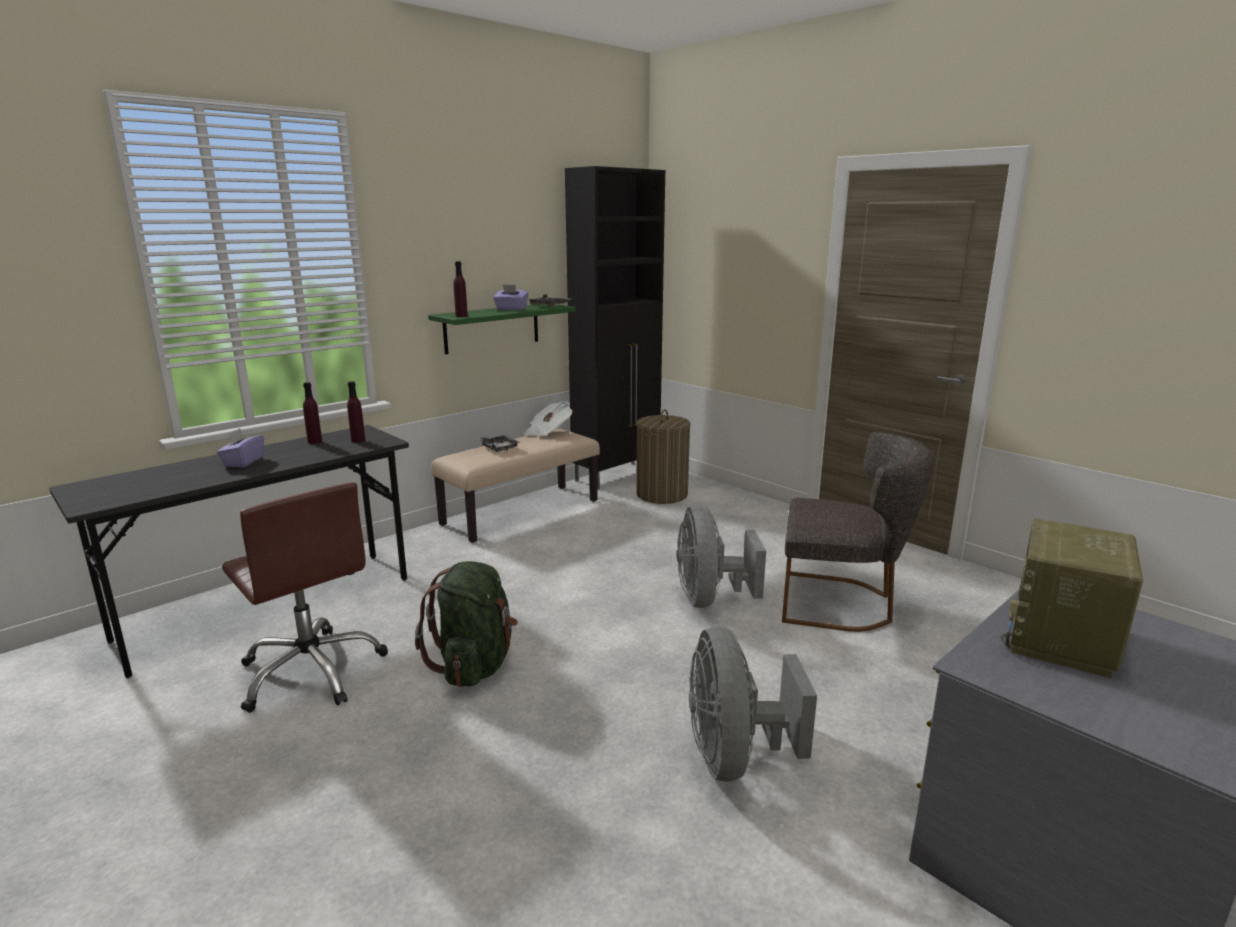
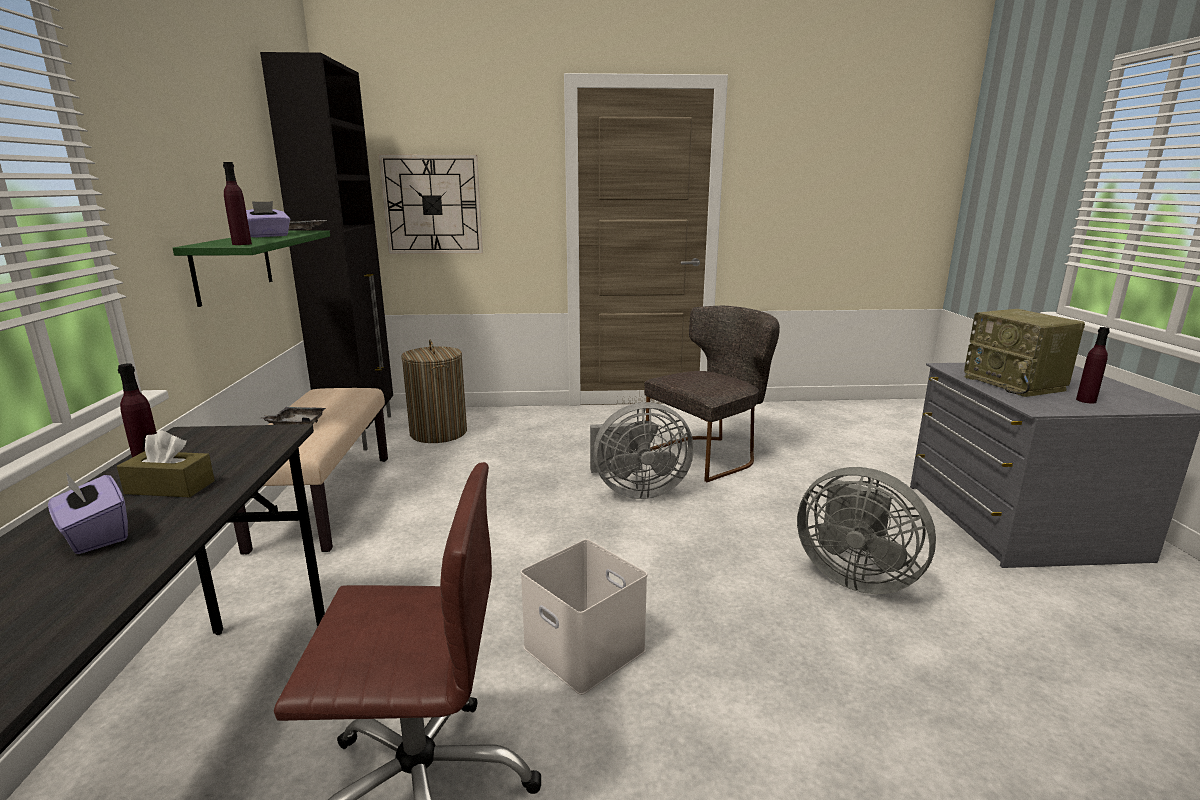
camera: 50 degrees left, 0 degrees up
purple bottle [347,381,365,443] -> purple bottle moved to [1076,327,1110,404]
green backpack [415,561,518,687] -> white storage box [521,539,647,695]
newspaper [523,401,573,437] -> none
grey fan [677,504,766,608] -> grey fan turned 45 degrees counterclockwise [590,402,694,499]
none -> brown tissue box [117,430,215,497]
none -> wall clock [379,155,483,254]

